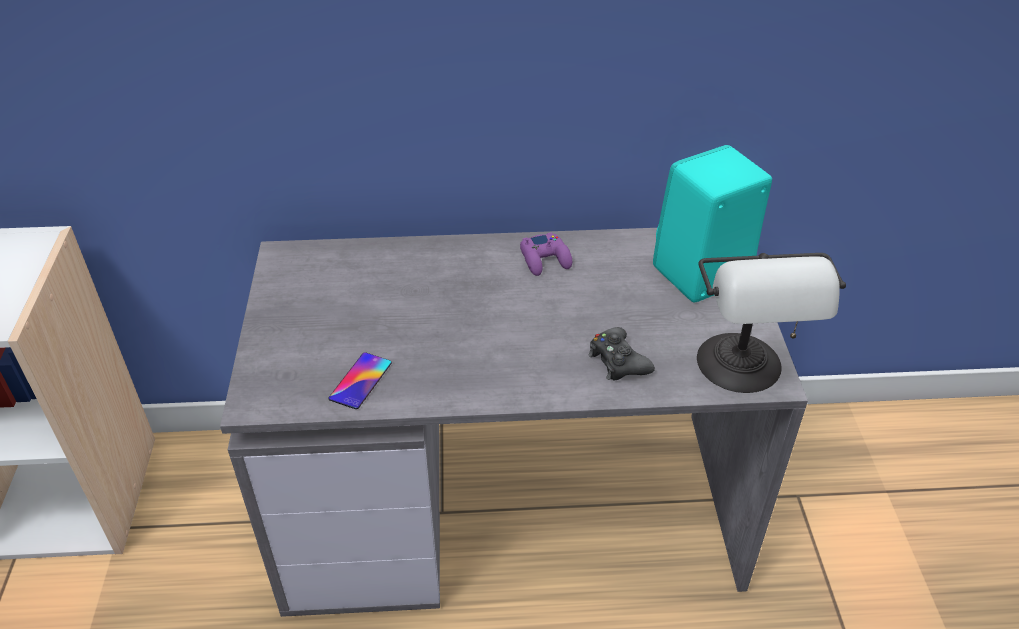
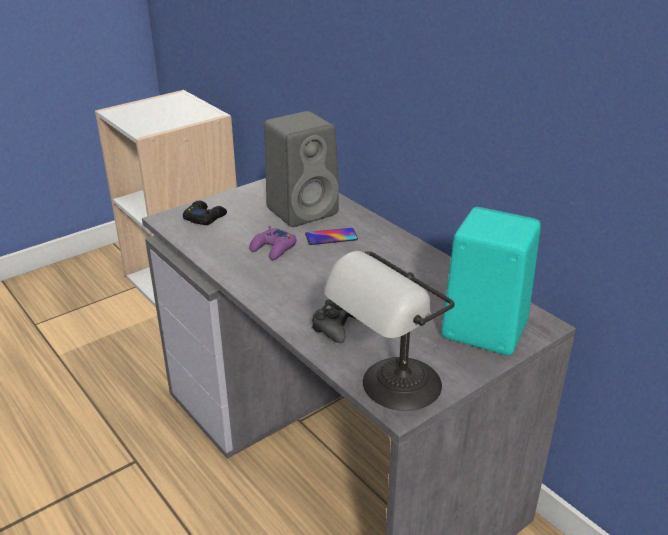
camera: 55 degrees right, 10 degrees down
phone [328,352,392,409] -> phone moved to [305,228,358,245]
purple game controller [520,232,572,276] -> purple game controller moved to [249,226,297,260]
none -> black game controller [183,201,227,225]
none -> grey speaker [264,111,339,227]

